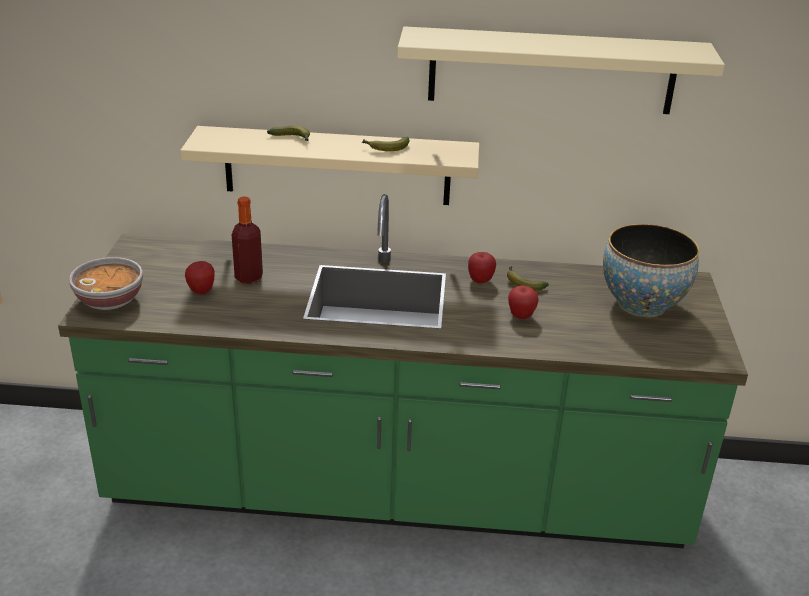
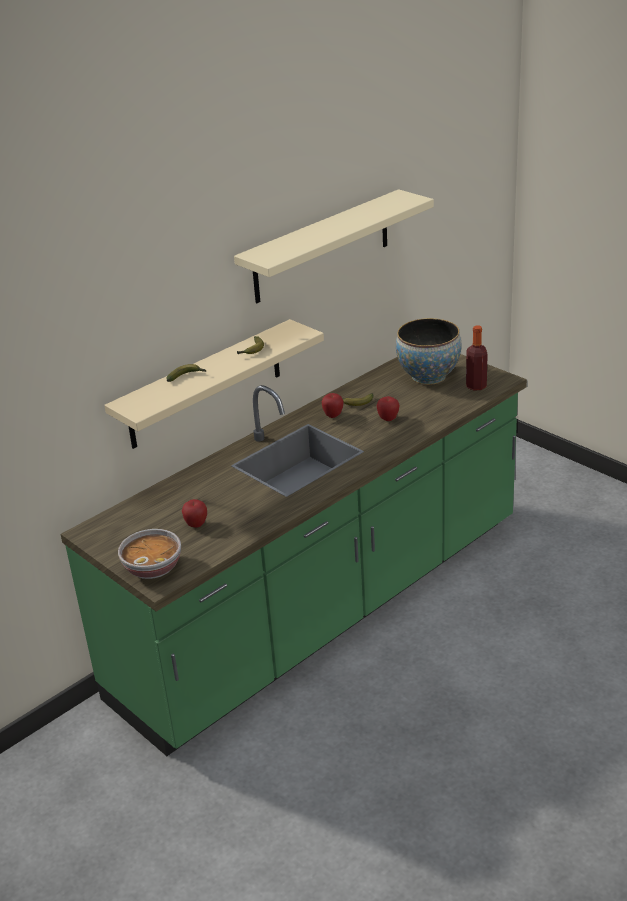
camera: 45 degrees left, 0 degrees up
bottle [232,197,263,284] -> bottle moved to [466,325,488,391]

